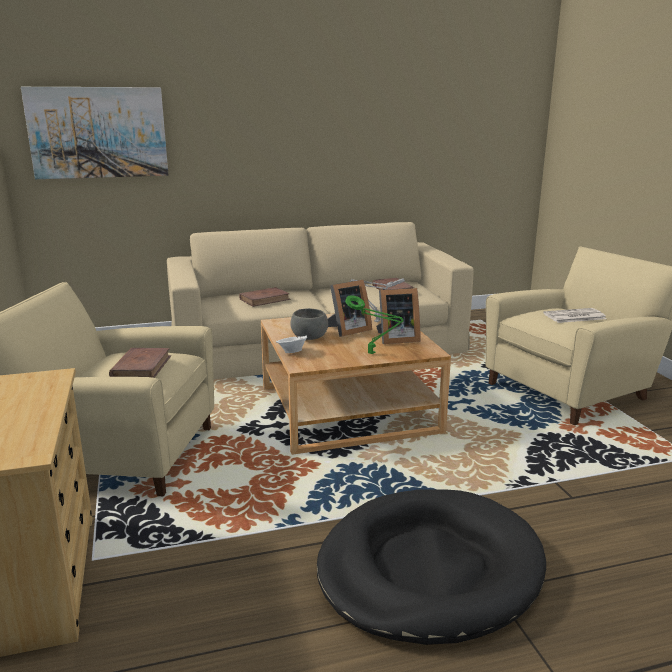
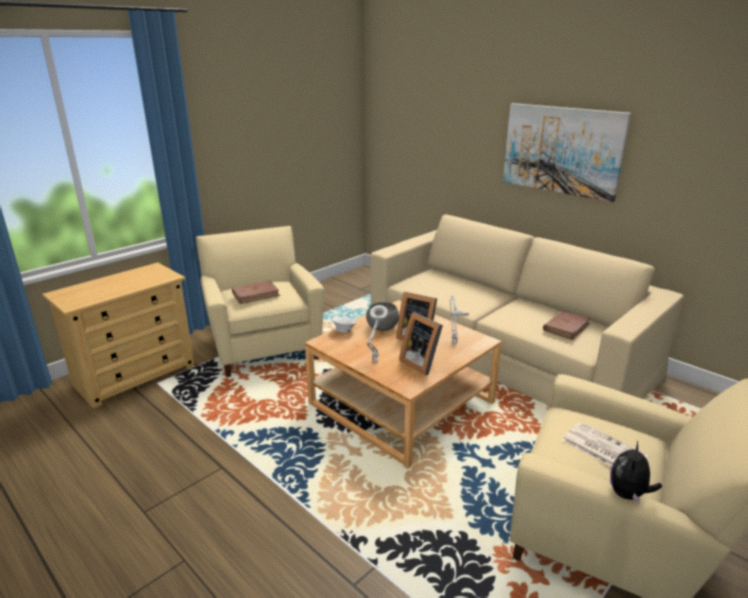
camera: 60 degrees right, 5 degrees up
picture [21,87,168,179] -> picture moved to [503,103,631,202]
brown book [239,287,291,307] -> none
black dog bed [317,489,546,645] -> none
green table lamp [345,295,404,354] -> grey table lamp [366,305,388,362]
none -> plush toy [610,441,662,504]

